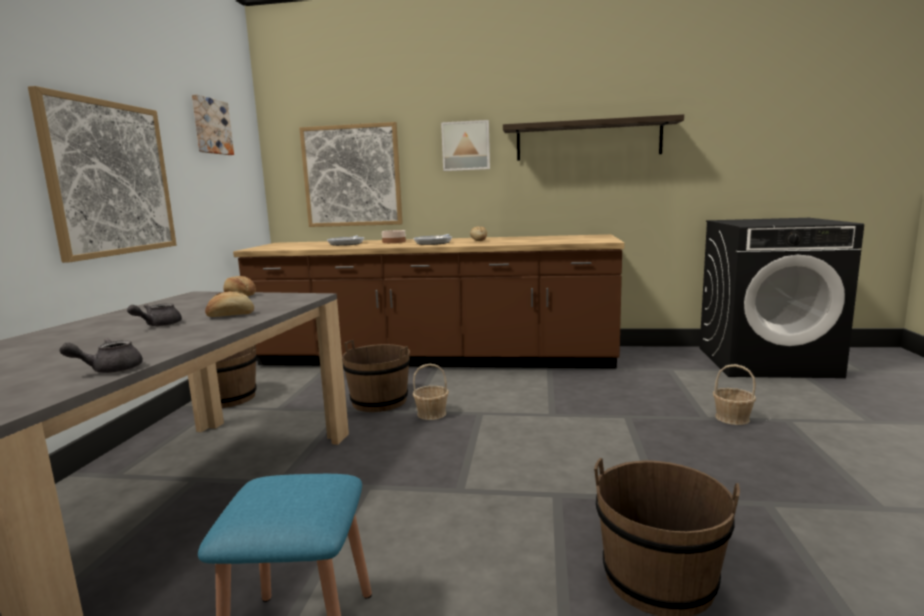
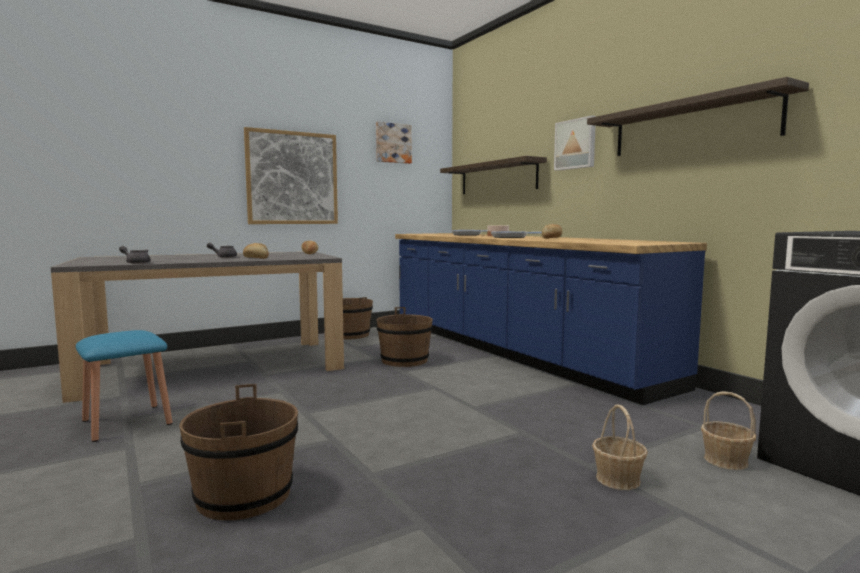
camera: 50 degrees right, 5 degrees down
brown counter [233,234,624,369] -> blue counter [395,233,707,405]
picture [299,122,403,227] -> shelf [440,156,547,194]
basket [413,364,449,420] -> basket moved to [701,391,756,470]

